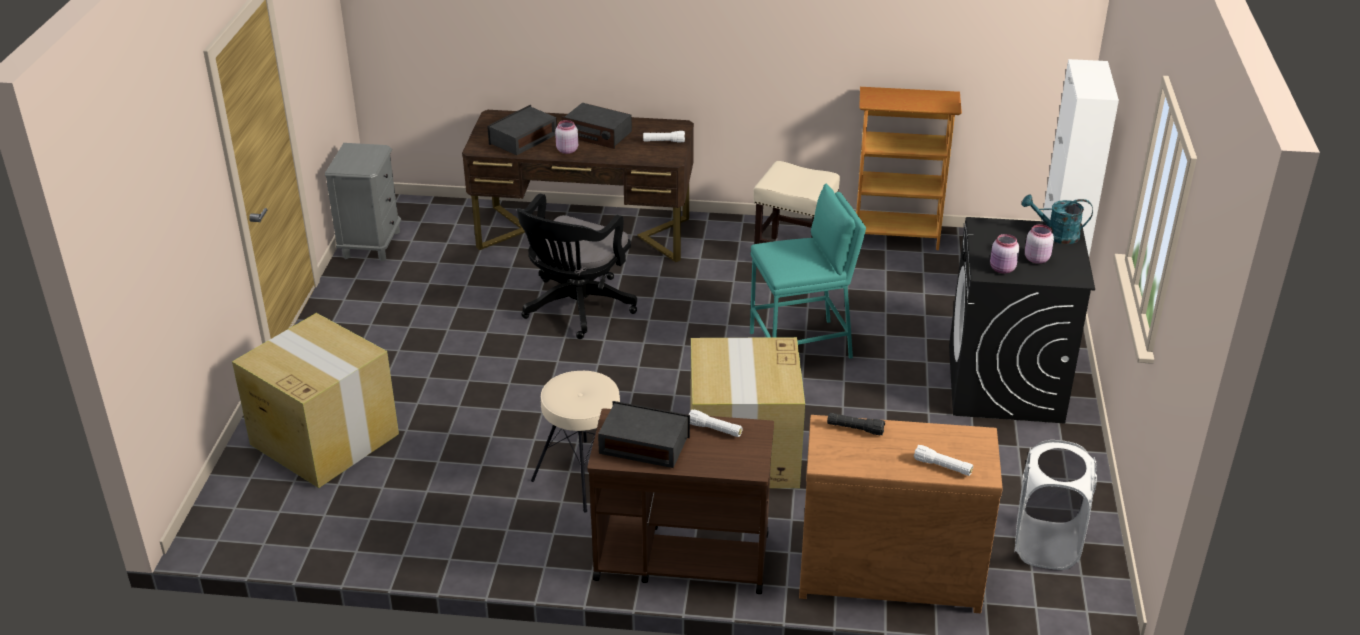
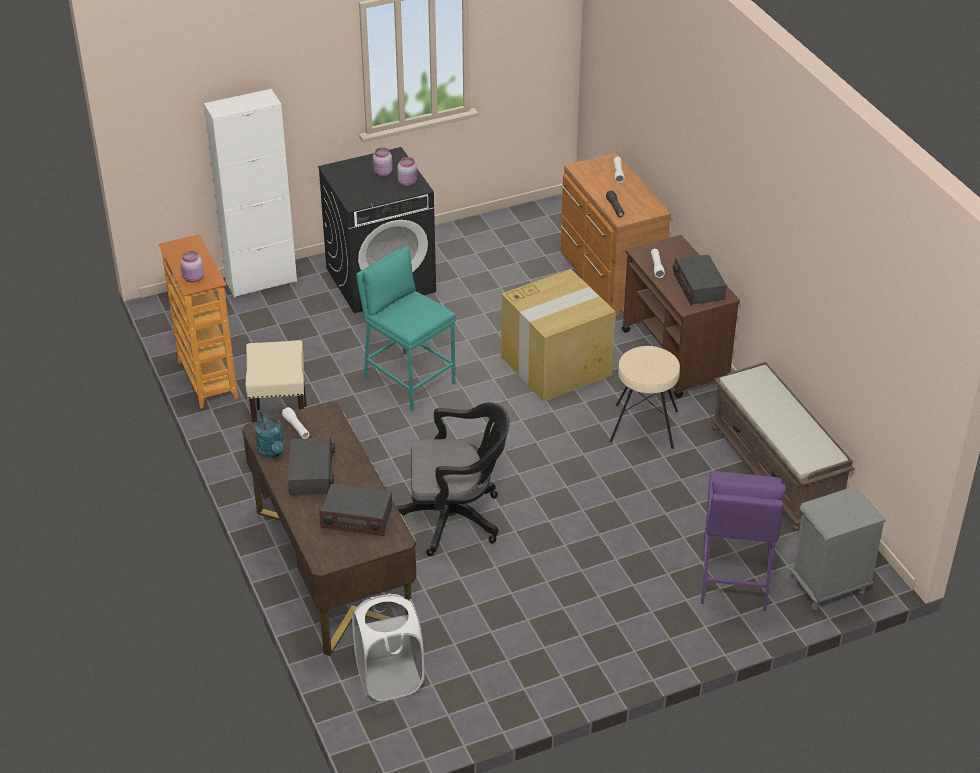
camera: 120 degrees left, 5 degrees up
cardboard box [232,313,399,488] -> purple stool [701,471,786,611]
grey nightstand [325,143,401,262] -> grey nightstand moved to [790,487,886,610]
pink jar [555,120,578,154] -> pink jar moved to [180,251,204,282]
white laundry basket [1014,440,1097,570] -> white laundry basket moved to [352,594,424,701]
turquoise watering can [1022,195,1093,244] -> turquoise watering can moved to [255,410,285,458]
none -> brown bench [710,362,855,531]

